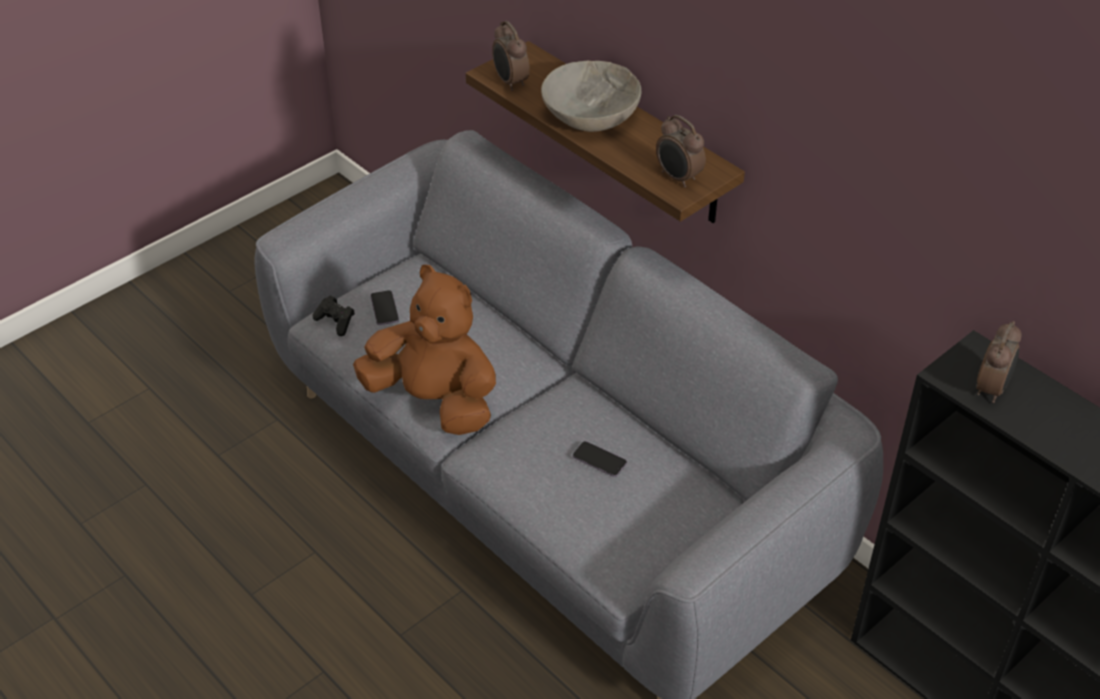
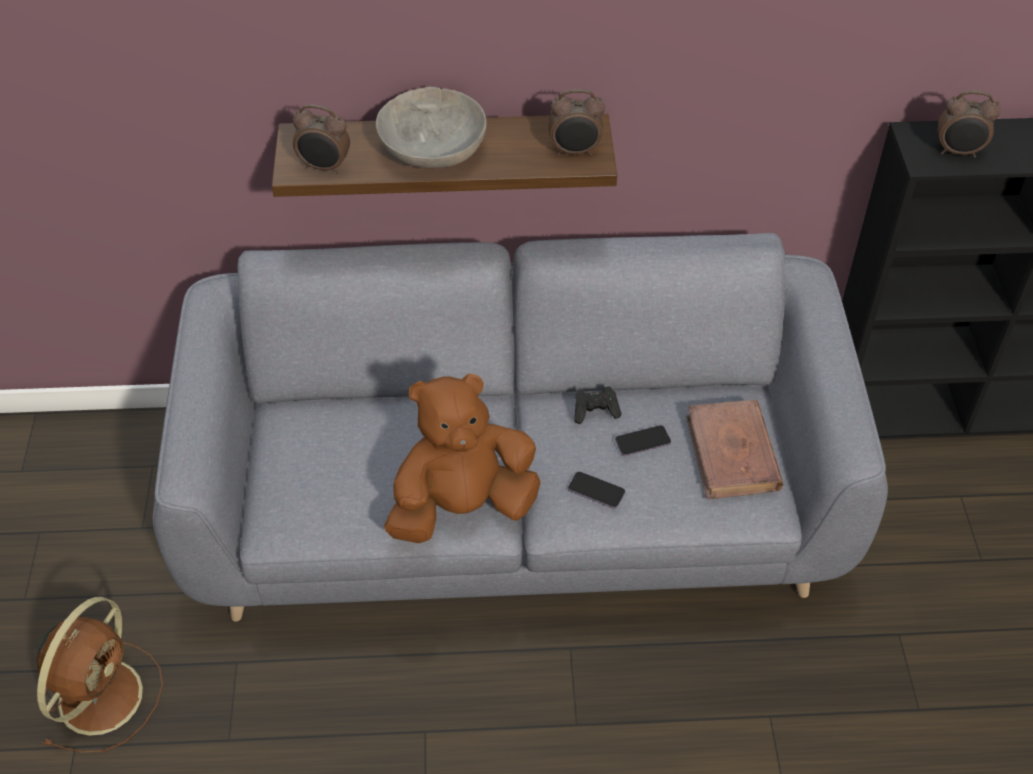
camera: 50 degrees left, 5 degrees up
black game controller [313,296,355,336] -> black game controller moved to [574,386,622,424]
phone [370,290,399,325] -> phone moved to [568,471,625,509]
alarm clock [976,321,1021,403] -> alarm clock turned 120 degrees clockwise [938,91,1001,158]
none -> brown fan [36,597,163,753]
none -> brown book [686,400,783,499]

